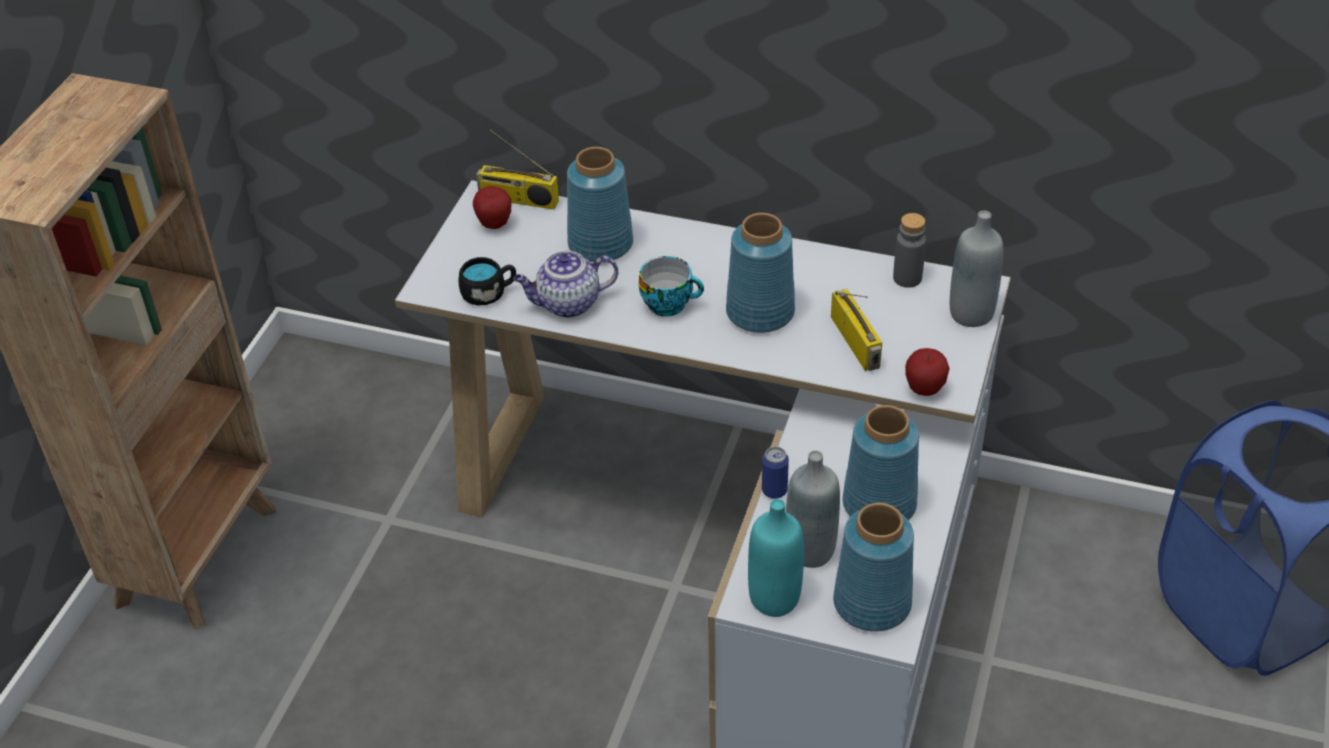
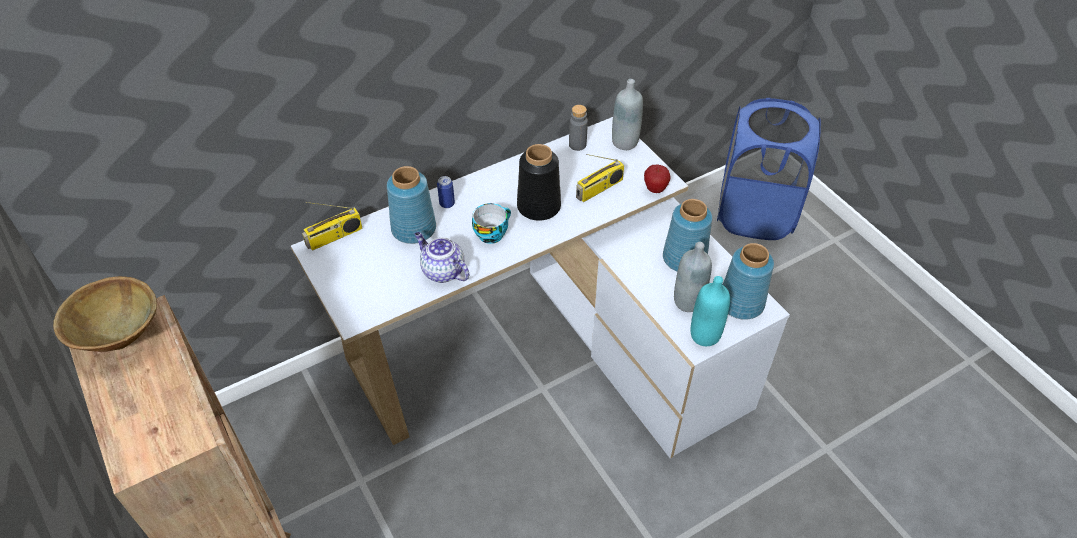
camera: 50 degrees left, 5 degrees up
black mug [459,257,516,305] -> none
apple [473,186,511,229] -> none
teapot [513,251,618,318] -> teapot turned 105 degrees clockwise [414,232,469,283]
blue vase [726,213,795,333] -> black vase [517,144,561,221]
can [762,447,789,499] -> can moved to [437,176,455,208]
radio [831,289,882,371] -> radio turned 120 degrees clockwise [576,154,624,202]
none -> brown bowl [53,276,157,352]

